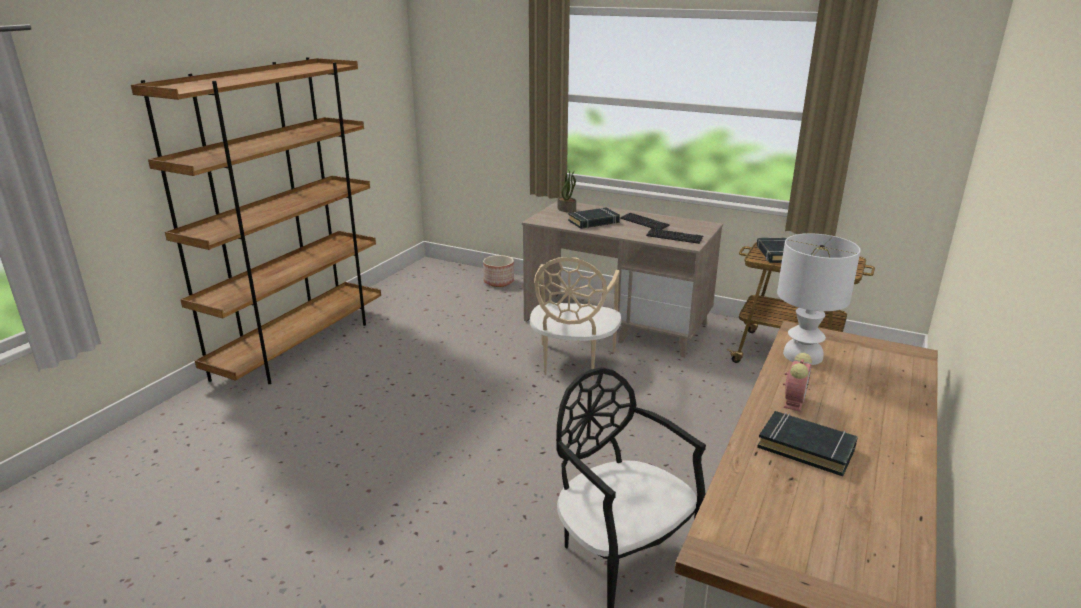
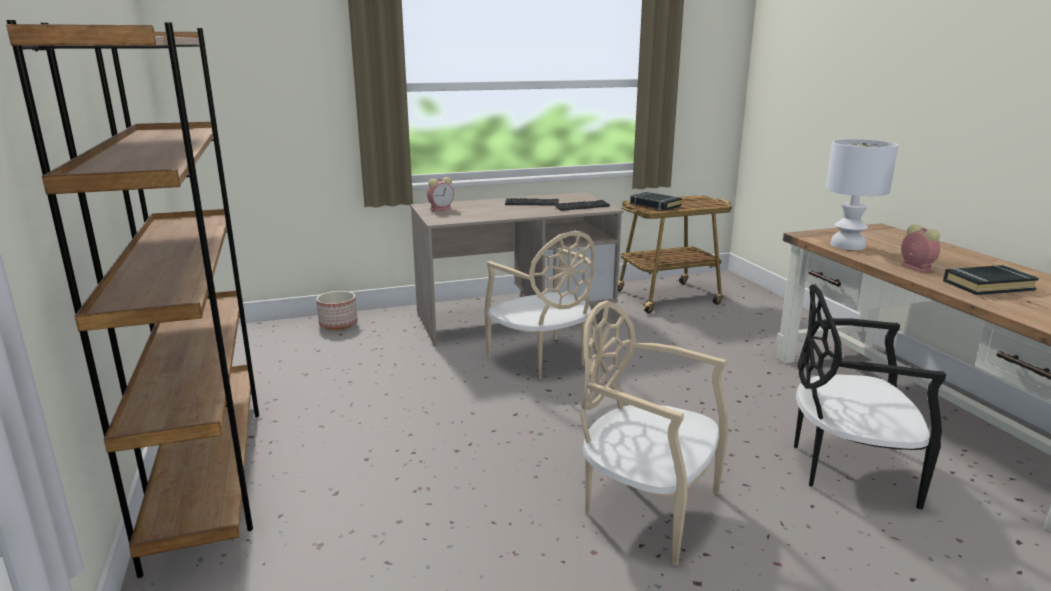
camera: 45 degrees left, 5 degrees down
potted plant [558,171,576,213] -> alarm clock [427,177,454,211]
black book [568,208,620,229] -> none
none -> beige chair [580,300,729,565]

